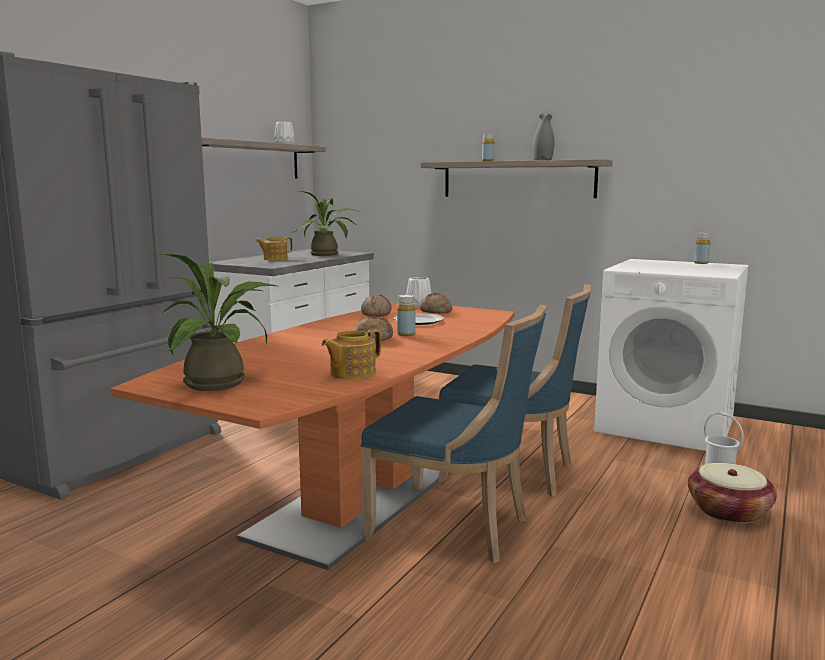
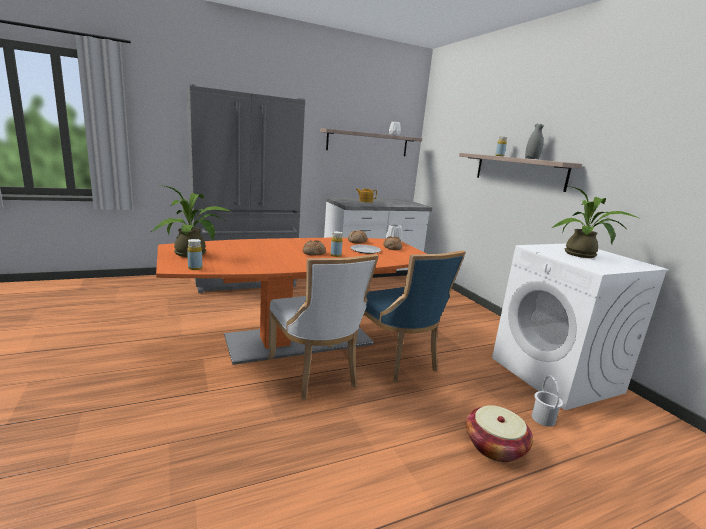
camera: 35 degrees right, 5 degrees up
potted plant [294,191,361,256] -> potted plant moved to [551,186,639,258]
teapot [321,329,381,380] -> none
blue chair [361,304,547,563] -> white chair [268,254,379,400]
yellow bottle [694,233,710,264] -> yellow bottle moved to [187,239,202,270]

